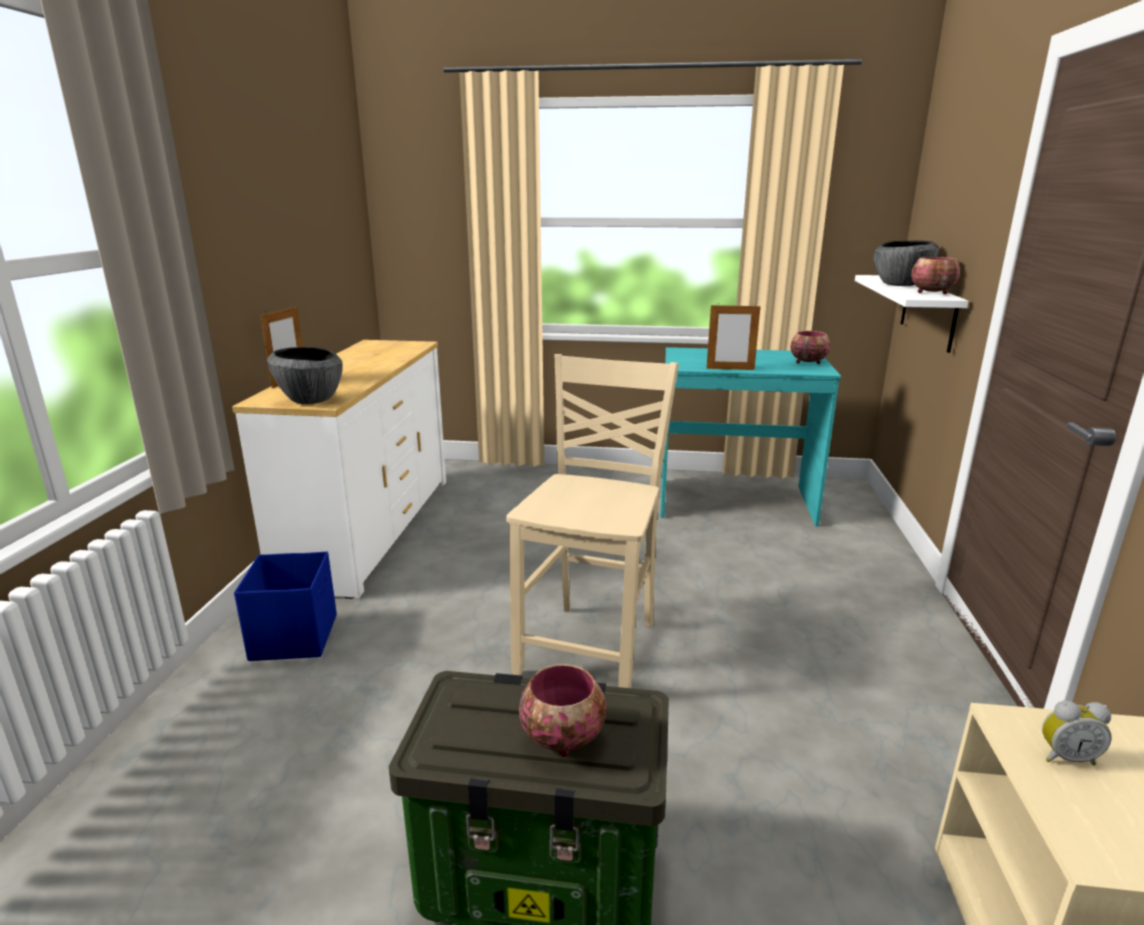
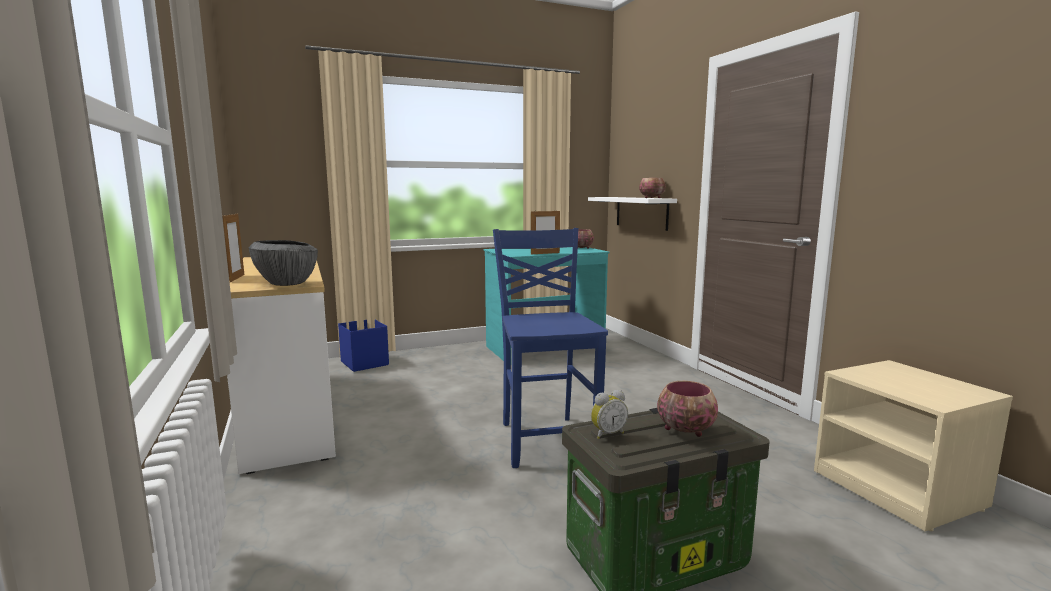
camera: 30 degrees left, 10 degrees down
blue storage box [234,551,337,661] -> blue storage box moved to [338,320,389,372]
beige chair [506,354,679,688] -> blue chair [493,228,608,468]
bowl [873,240,939,286] -> none
alarm clock [1042,701,1112,765] -> alarm clock moved to [591,390,628,439]

